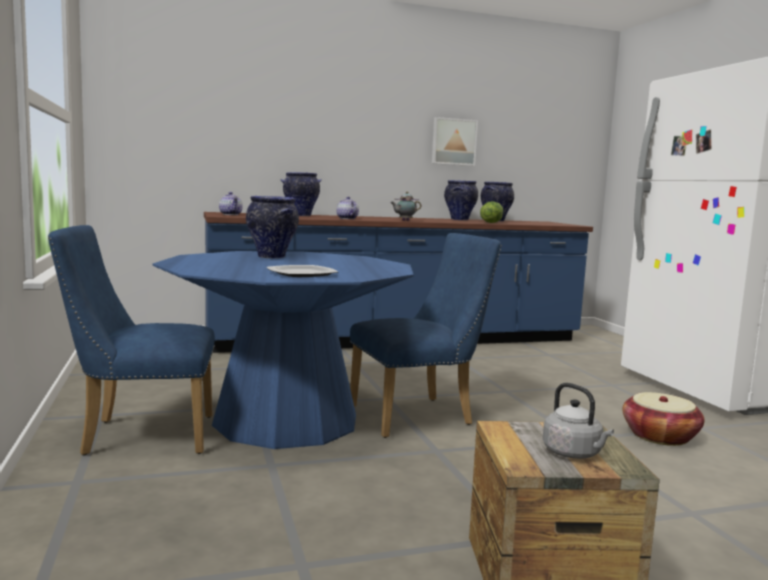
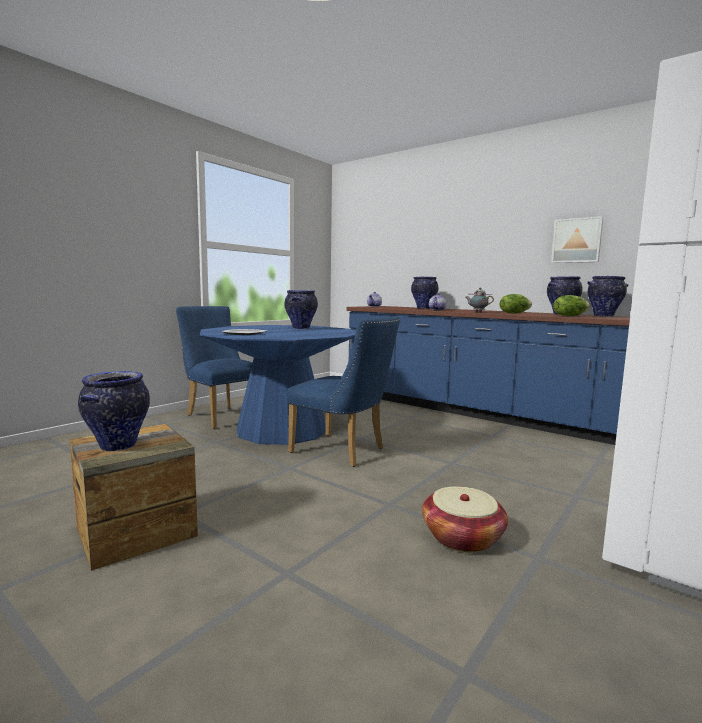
camera: 55 degrees right, 0 degrees up
grey kettle [543,383,614,459] -> vase [78,371,150,451]
none -> lettuce [500,294,532,313]

